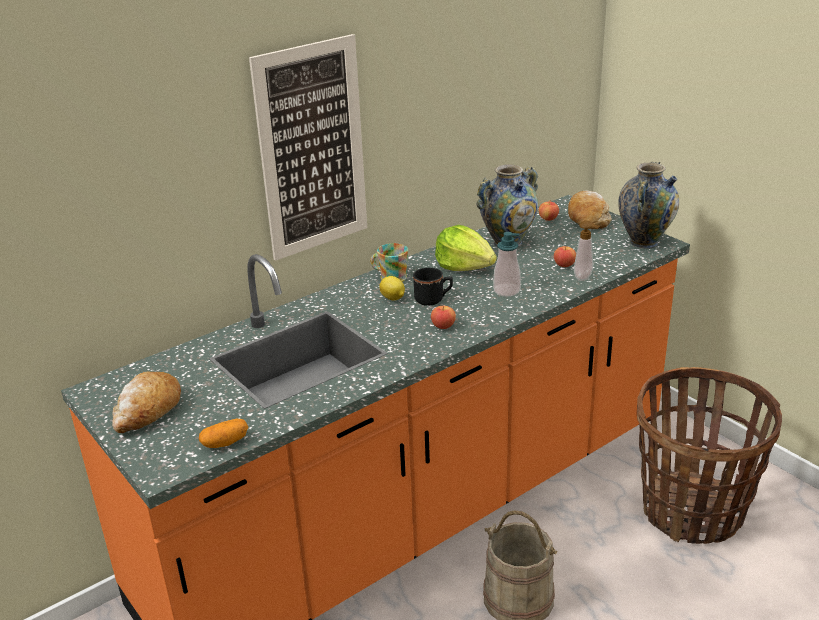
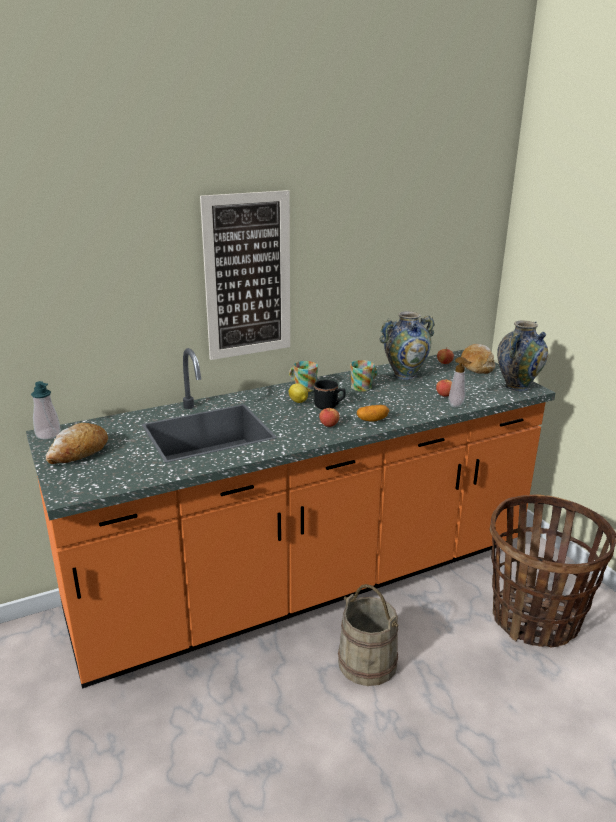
camera: 10 degrees right, 5 degrees down
potato [199,419,248,448] -> potato moved to [357,405,389,422]
lettuce [435,225,497,271] -> mug [350,360,377,392]
soap dispenser [493,232,521,297] -> soap dispenser moved to [31,381,61,440]

